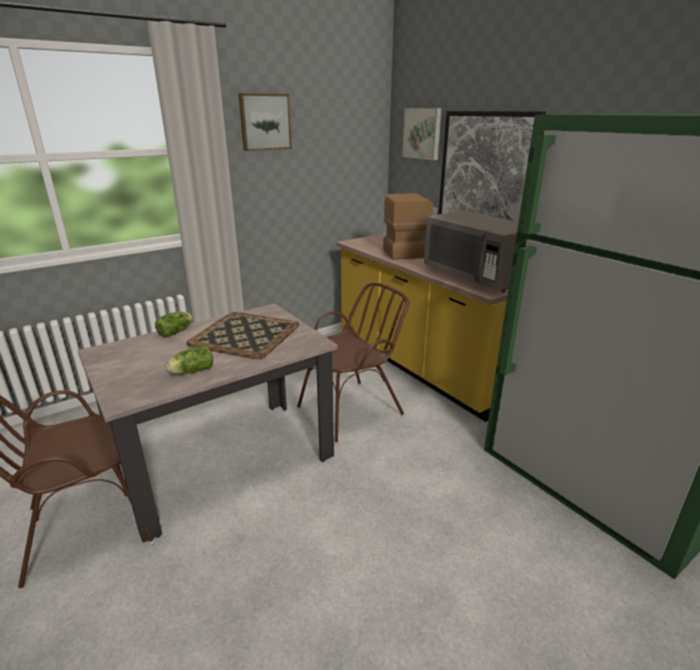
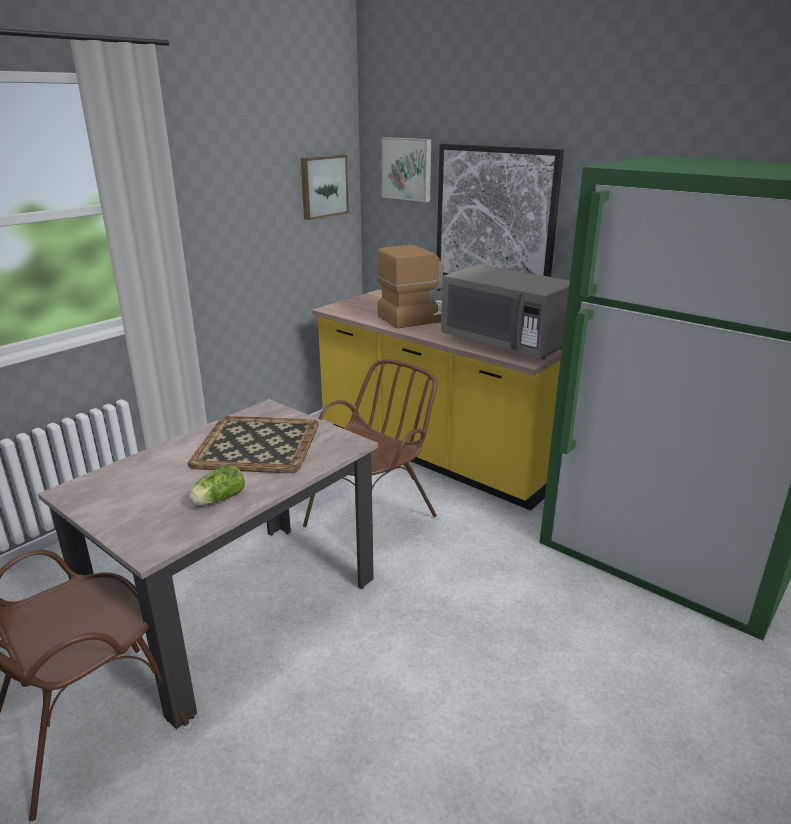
camera: 15 degrees left, 0 degrees up
lettuce [155,312,193,337] -> none
picture [238,93,292,151] -> picture moved to [301,155,349,220]

